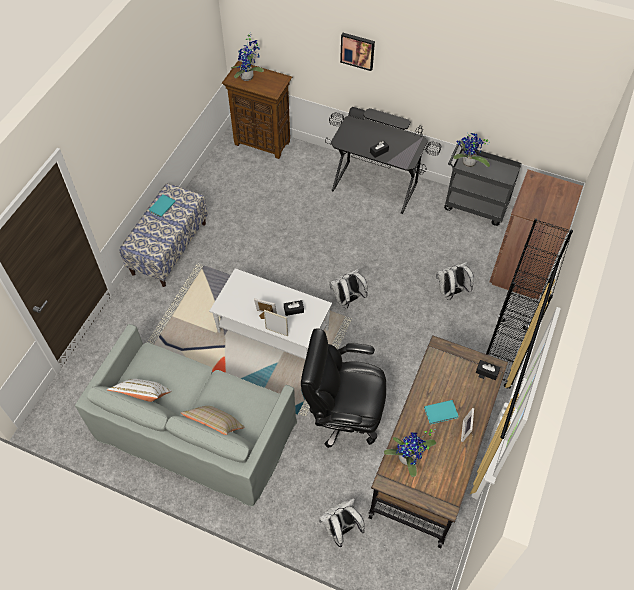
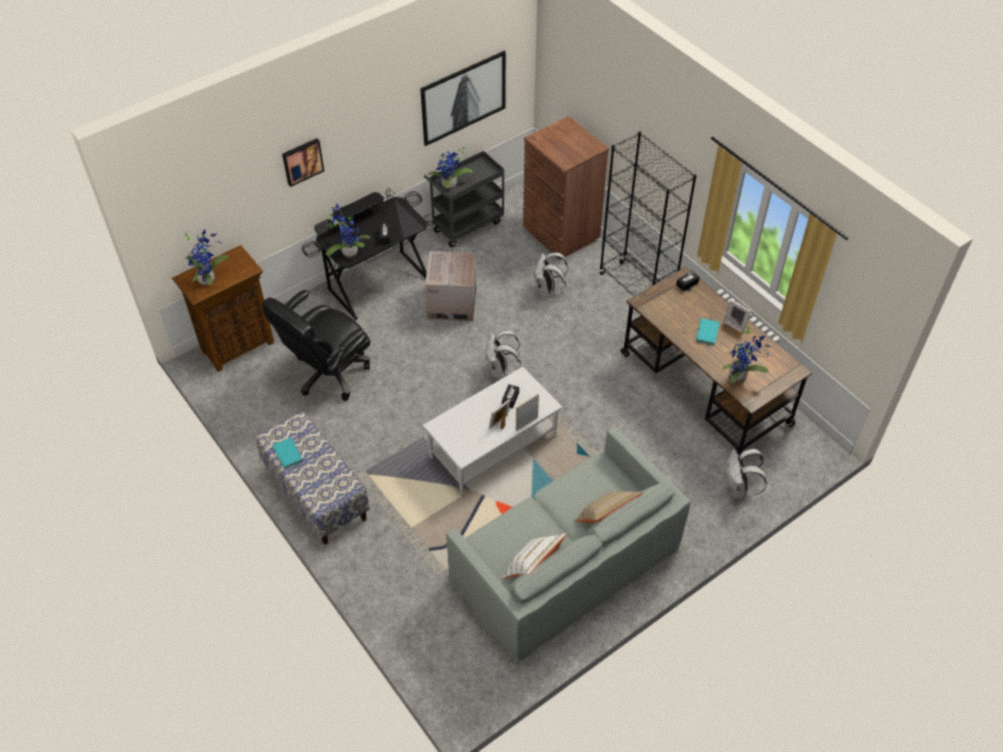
camera: 60 degrees left, 5 degrees down
black office chair [301,328,386,448] -> black office chair moved to [262,290,370,401]
none -> potted plant [326,203,370,258]
none -> picture [420,51,506,146]
none -> cardboard box [425,251,476,321]

